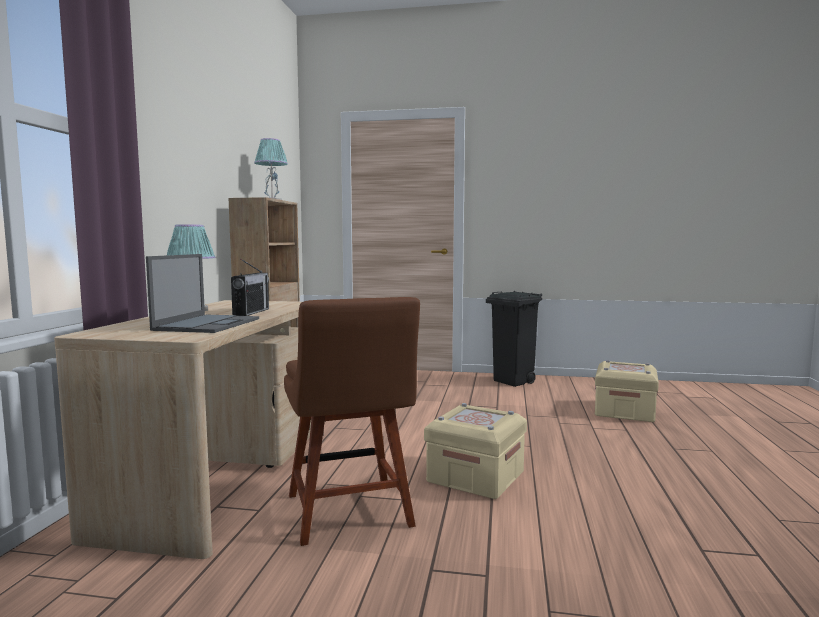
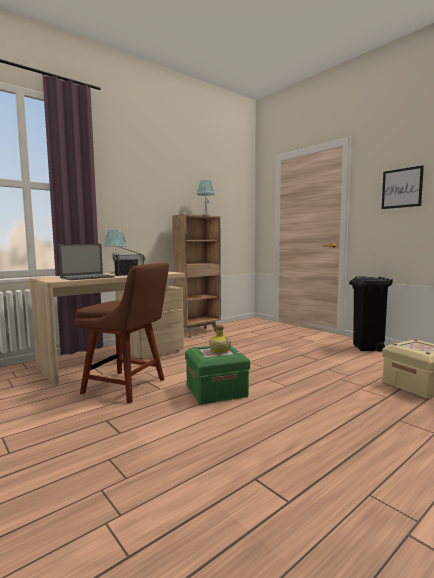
camera: 40 degrees right, 0 degrees up
brown chair [284,297,420,546] -> brown chair turned 90 degrees counterclockwise [74,263,169,403]
beige storage box [424,403,527,499] -> green storage box [185,346,250,404]
none -> bottle [209,325,231,353]
none -> picture [382,165,424,209]

